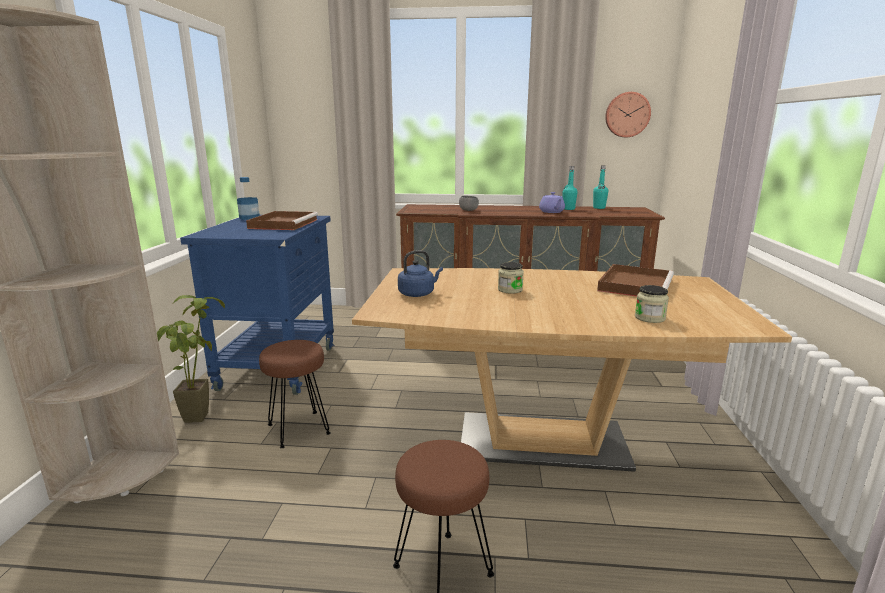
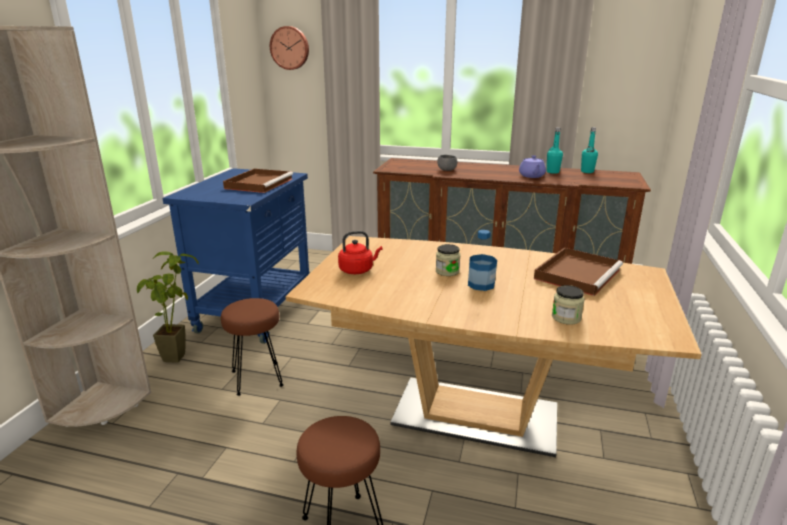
camera: 10 degrees right, 5 degrees up
bottle [237,177,260,220] -> bottle moved to [468,230,497,291]
blue kettle [398,250,443,297] -> red kettle [338,231,382,274]
wall clock [605,92,651,137] -> wall clock moved to [270,26,309,70]

